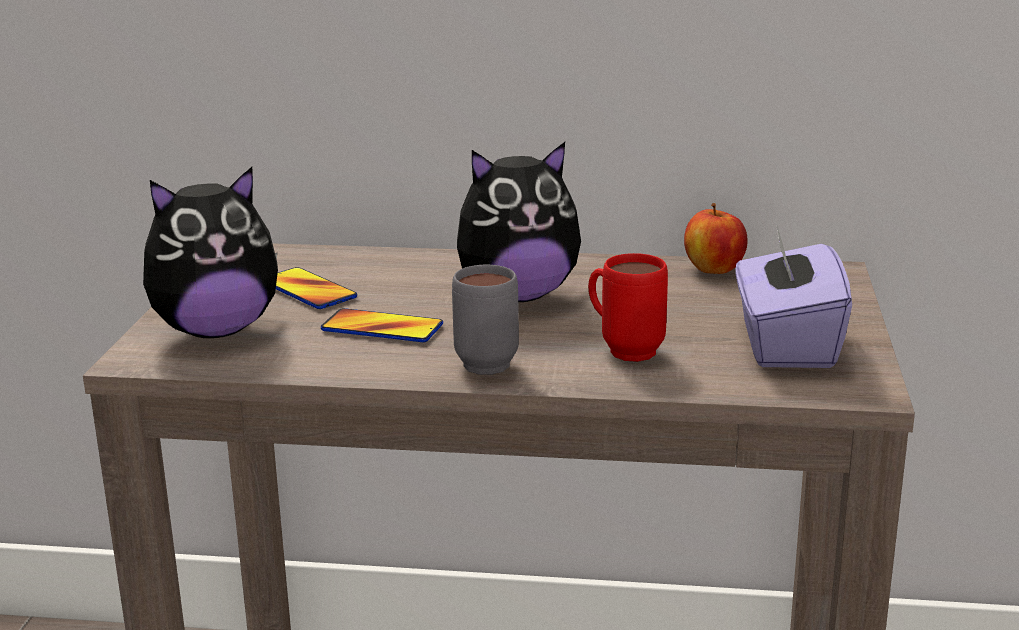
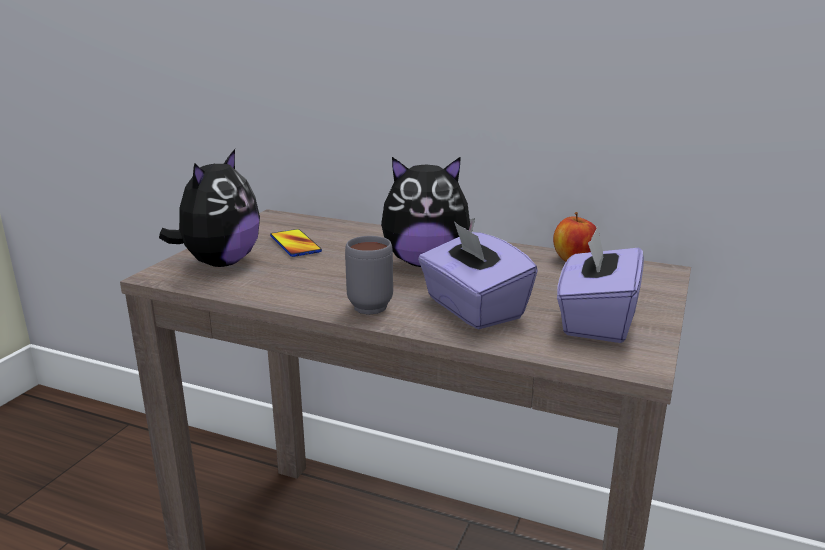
camera: 15 degrees right, 0 degrees up
plush toy [143,167,278,338] -> plush toy turned 60 degrees counterclockwise [159,149,260,267]
phone [321,308,443,342] -> none
red mug [588,253,668,362] -> purple tissue box [418,221,538,329]

